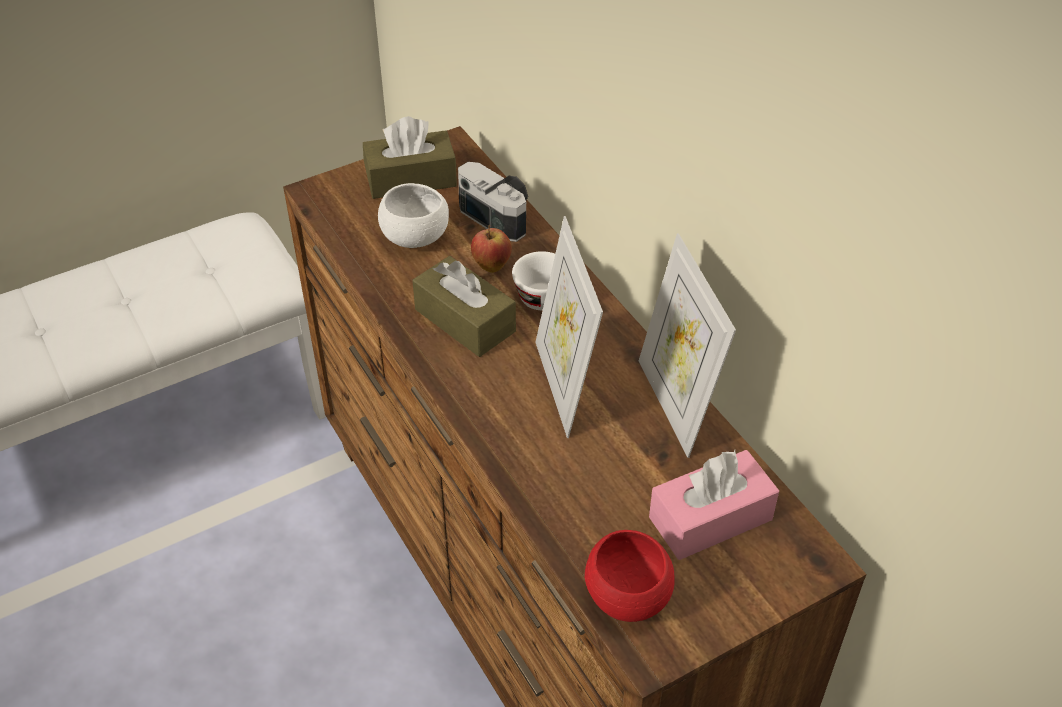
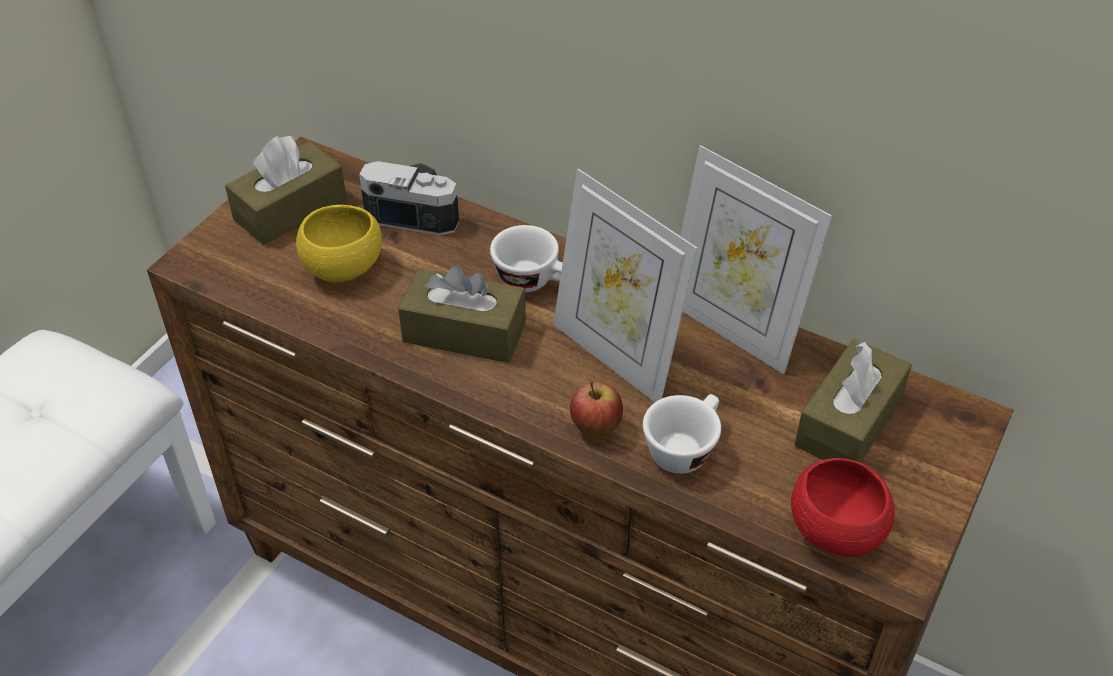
camera: 30 degrees left, 0 degrees up
white bowl [378,183,449,248] -> yellow bowl [296,205,382,282]
apple [471,225,512,273] -> apple moved to [570,382,623,438]
pink tissue box [649,450,779,560] -> brown tissue box [794,339,912,463]
none -> white cup [643,394,721,474]

